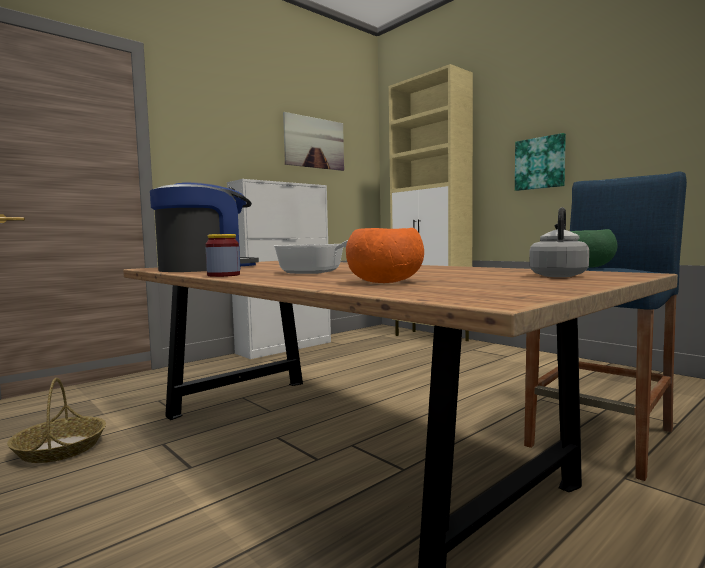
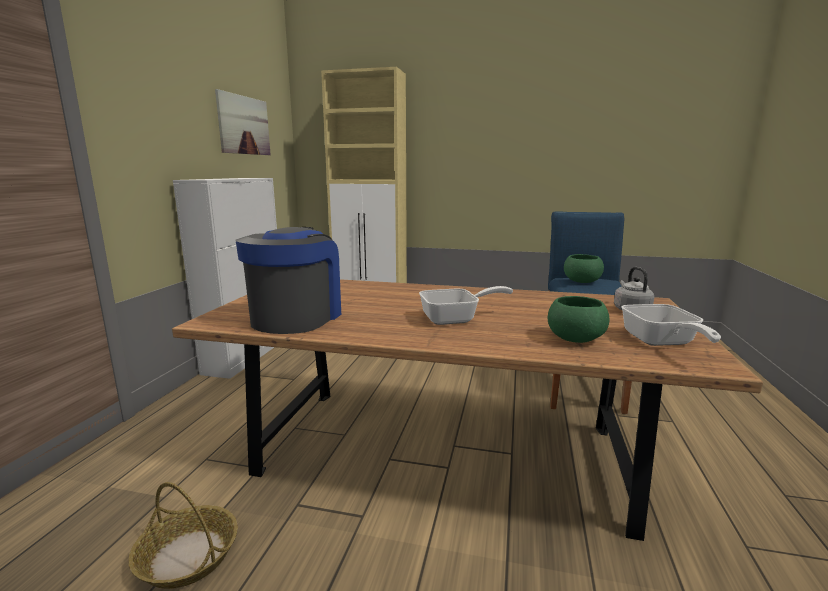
camera: 35 degrees left, 10 degrees up
jar [206,234,240,277] -> none
orange bowl [346,228,424,283] -> green bowl [548,296,609,343]
picture [515,133,566,191] -> none
none -> frying pan [621,304,721,346]

